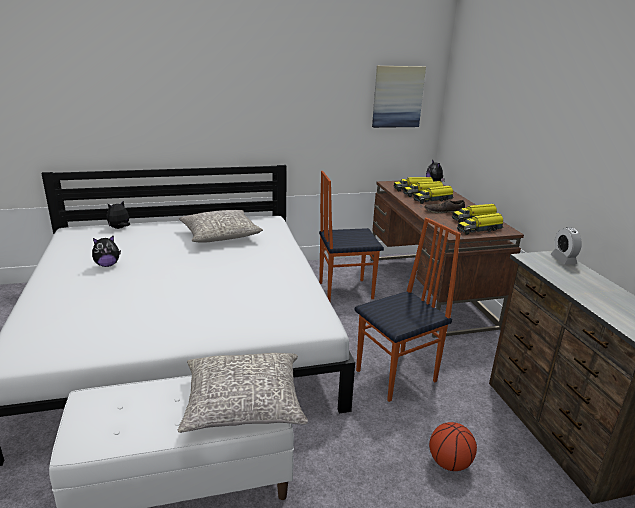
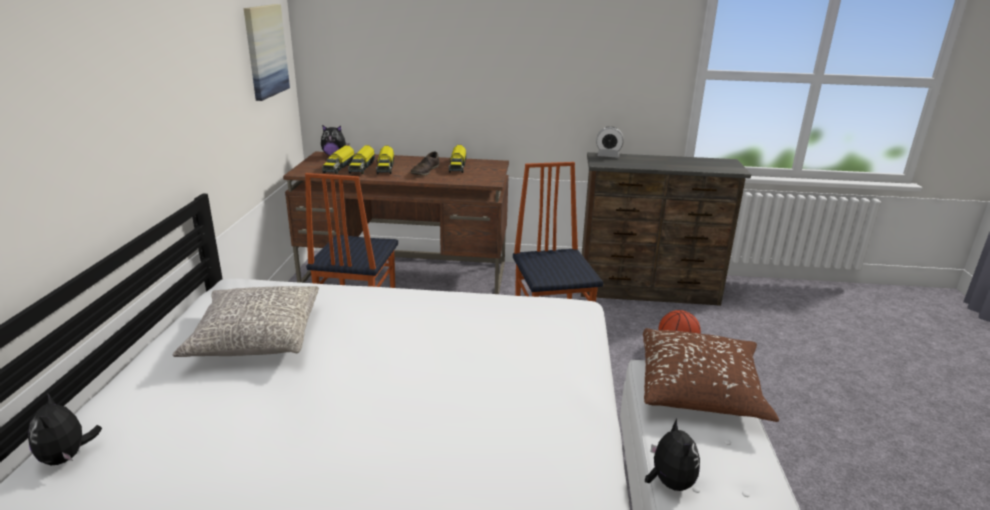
camera: 70 degrees left, 0 degrees up
plush toy [92,235,121,267] -> plush toy moved to [645,419,700,491]
grey pillow [178,353,308,433] -> brown pillow [643,328,779,422]
toy truck [457,213,504,235] -> none

